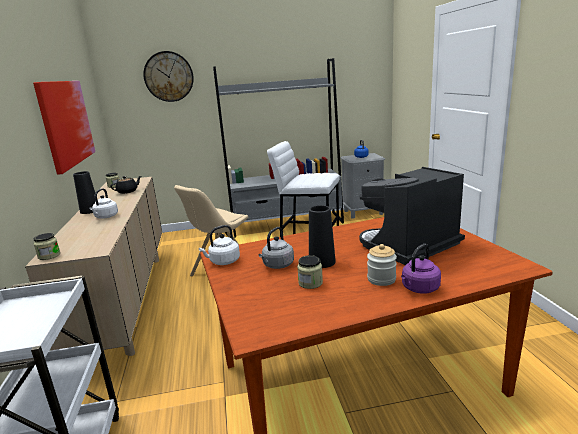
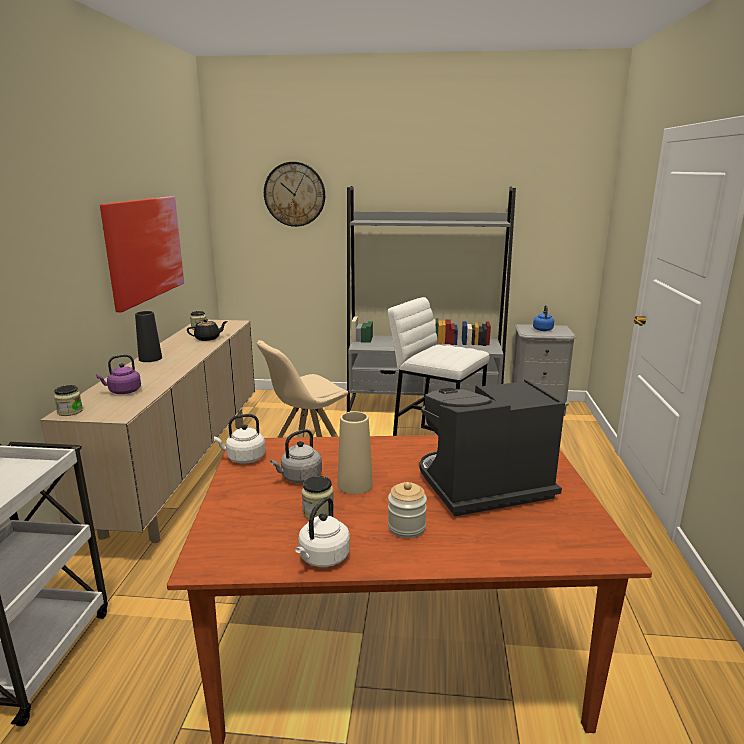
camera: 15 degrees right, 0 degrees up
white kettle [89,188,118,218] -> white kettle moved to [295,497,350,567]
black vase [309,205,336,268] -> beige vase [337,411,373,494]
purple kettle [401,244,441,294] -> purple kettle moved to [96,354,141,394]

